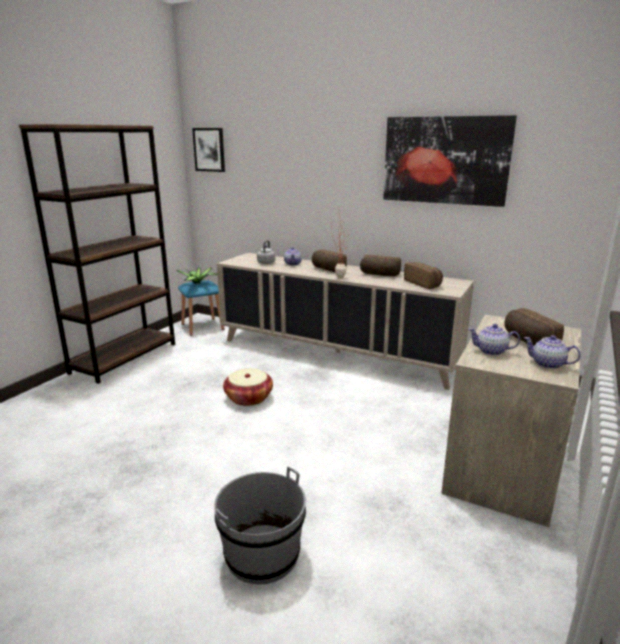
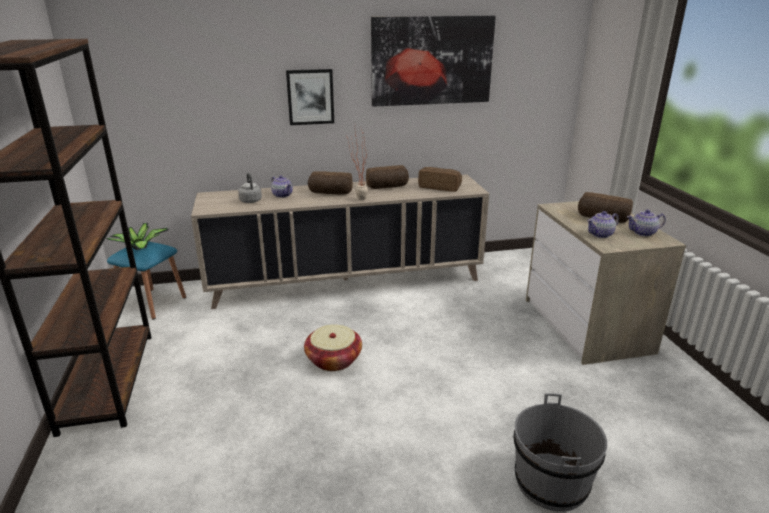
camera: 40 degrees left, 5 degrees up
picture [192,128,225,172] -> picture moved to [286,69,334,125]

